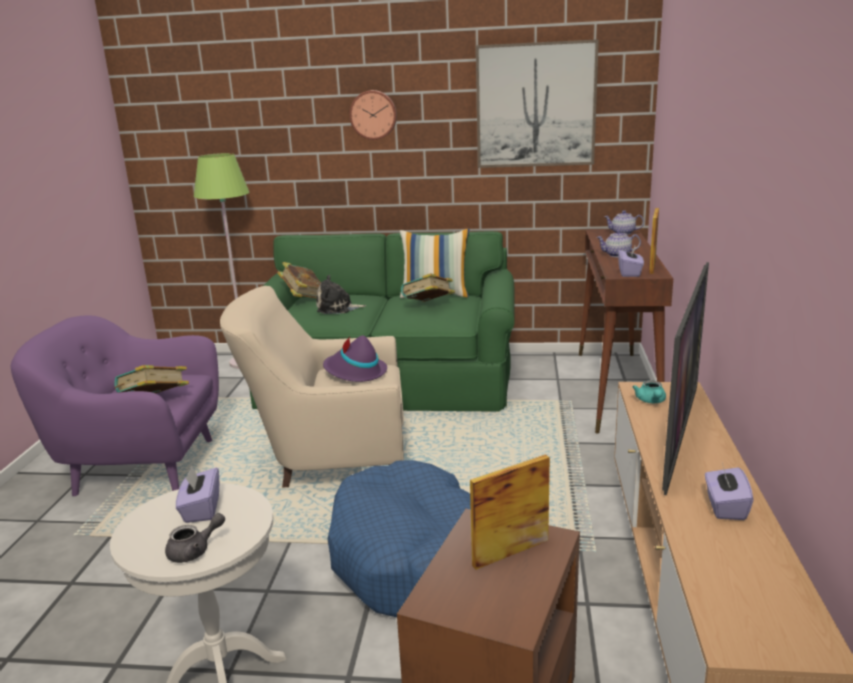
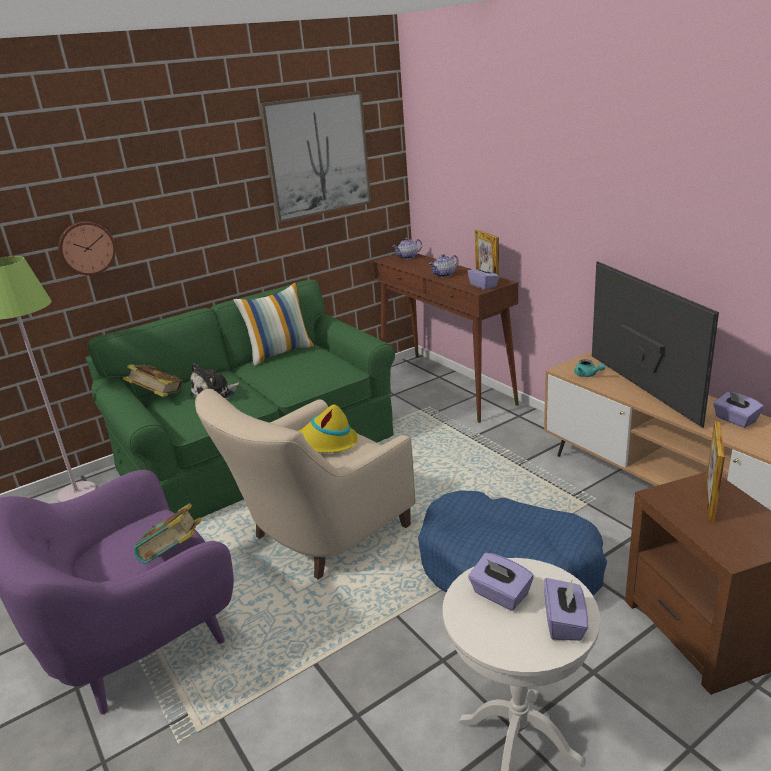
camera: 40 degrees left, 5 degrees up
grey teapot [165,513,225,563] -> purple tissue box [544,578,588,641]
purple hat [323,336,387,382] -> yellow hat [298,405,358,453]
wall clock [349,90,397,140] -> wall clock moved to [58,221,116,275]
book [401,273,455,302] -> none

